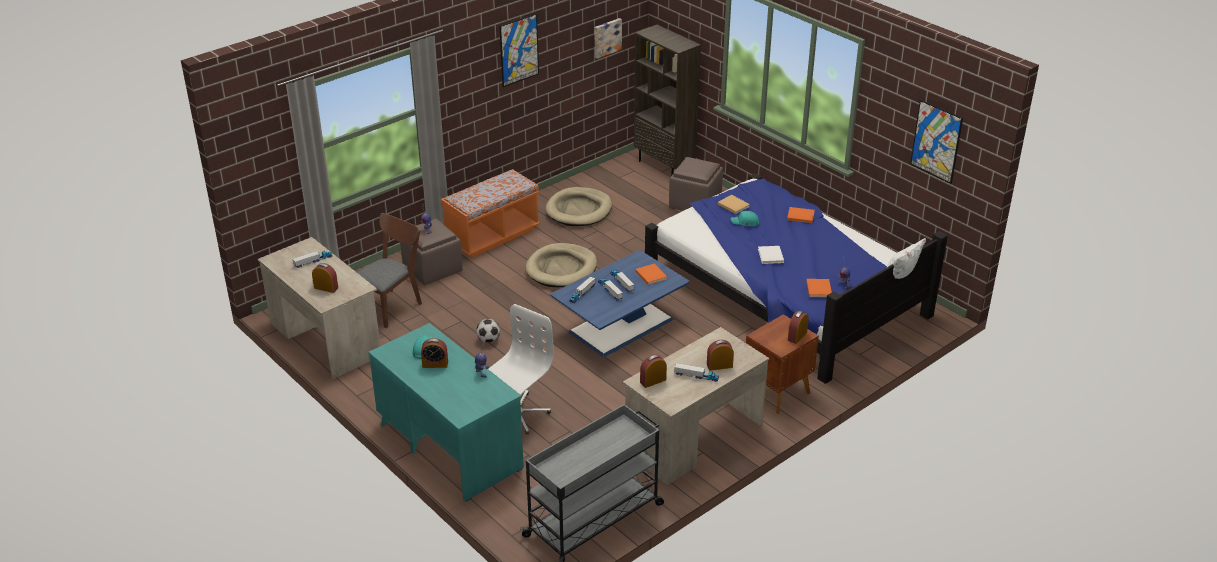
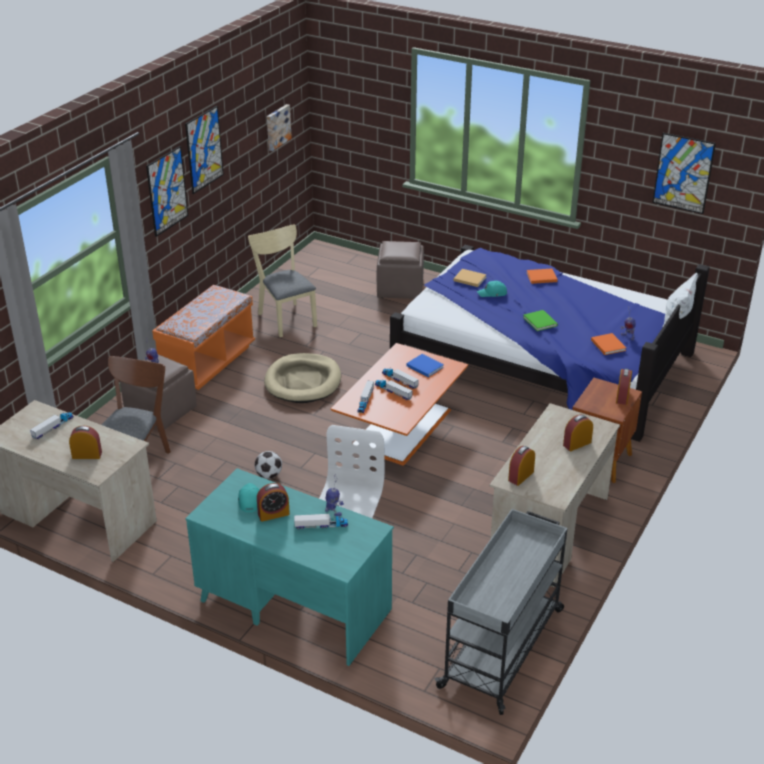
camera: 20 degrees left, 0 degrees up
beige dog bed [545,187,612,226] -> beige chair [248,225,317,337]
blue coffee table [550,250,690,357] -> orange coffee table [331,343,468,466]
brown bookcase [634,25,701,176] -> none
orange book [635,263,667,285] -> blue book [406,354,444,377]
toy truck [675,363,719,382] -> toy truck moved to [294,514,348,529]
white book [758,246,784,264] -> green book [523,310,558,331]
none -> picture [146,146,188,237]

